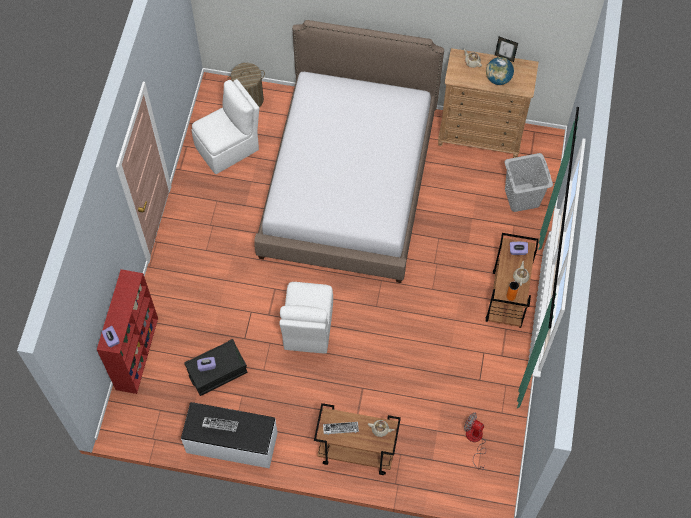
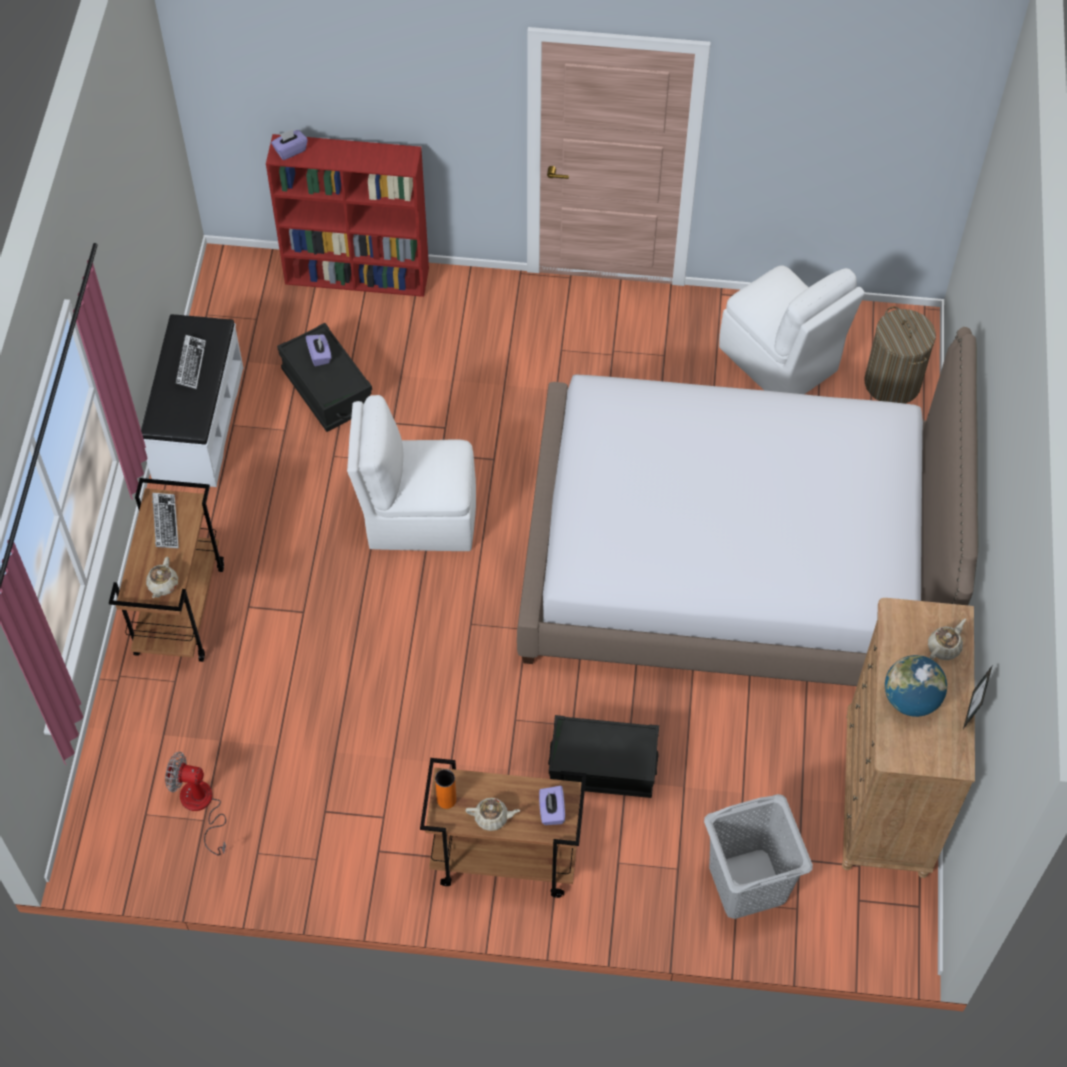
camera: 85 degrees right, 5 degrees down
fan [464,412,486,469] -> fan turned 105 degrees counterclockwise [165,752,226,855]
none -> black storage box [548,715,659,798]

